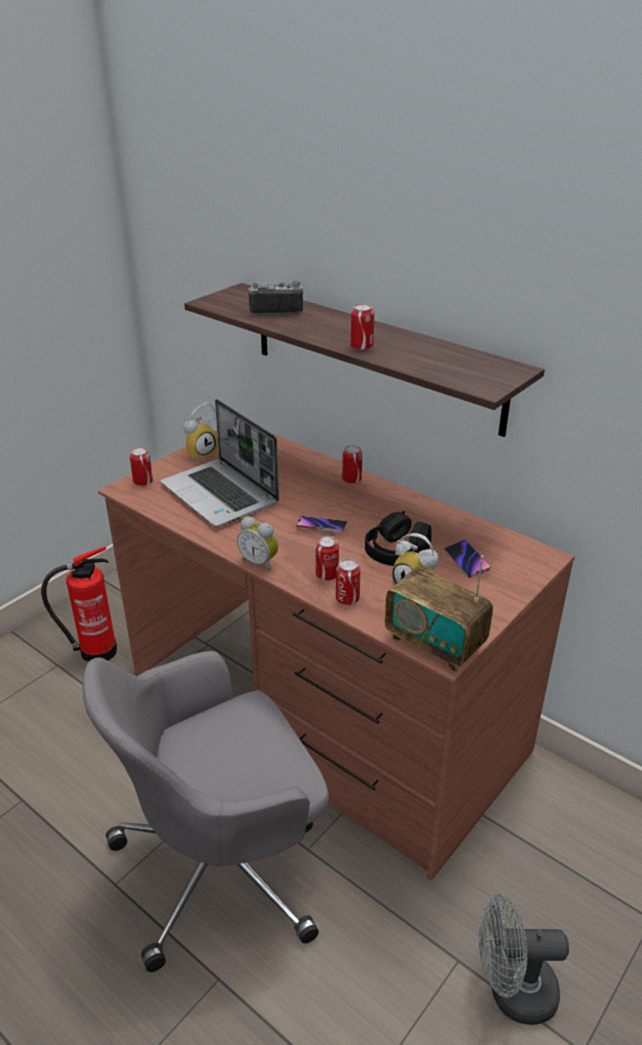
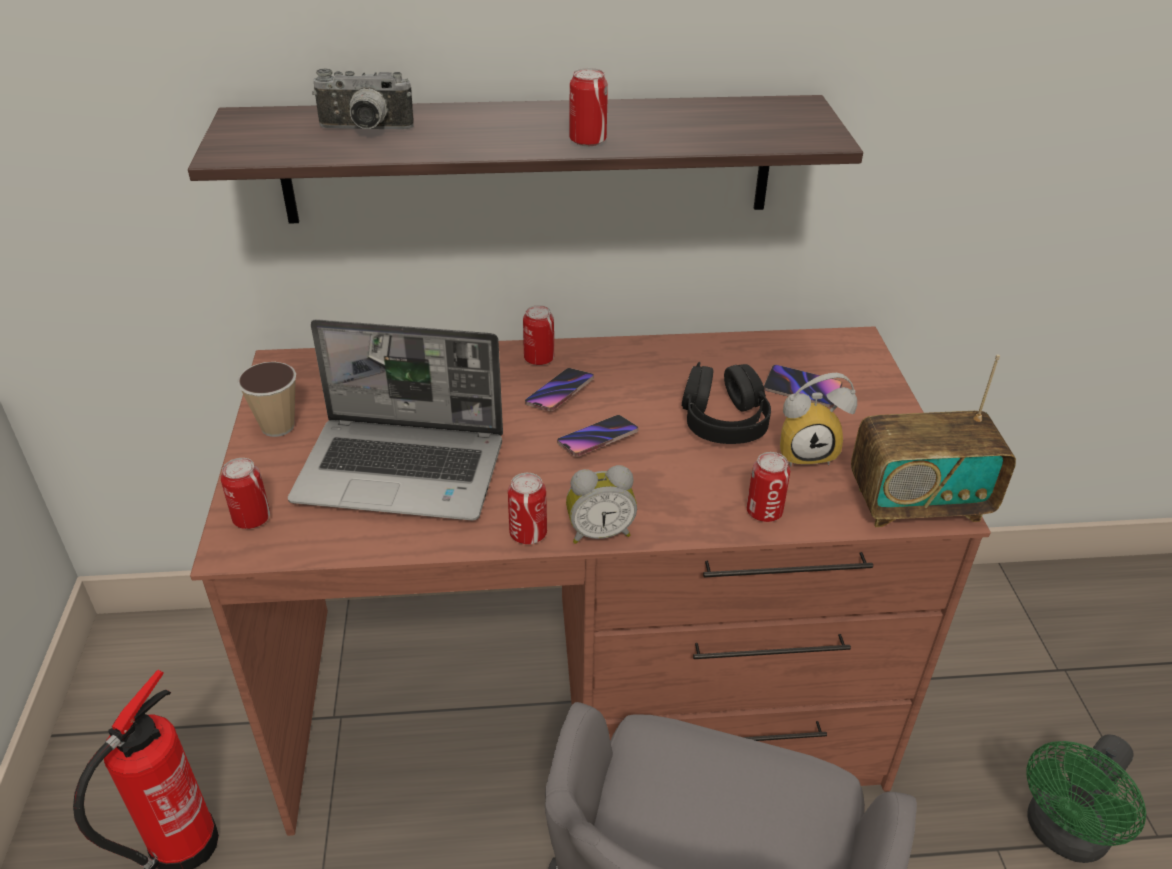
camera: 45 degrees left, 5 degrees up
alarm clock [183,403,218,461] -> cup [237,362,296,437]
camera [248,281,304,315] -> camera turned 135 degrees counterclockwise [312,69,414,129]
can [316,536,339,581] -> can moved to [508,473,547,544]
grey fan [479,894,569,1025] -> green fan [1026,734,1146,863]
none -> phone [525,368,594,411]

